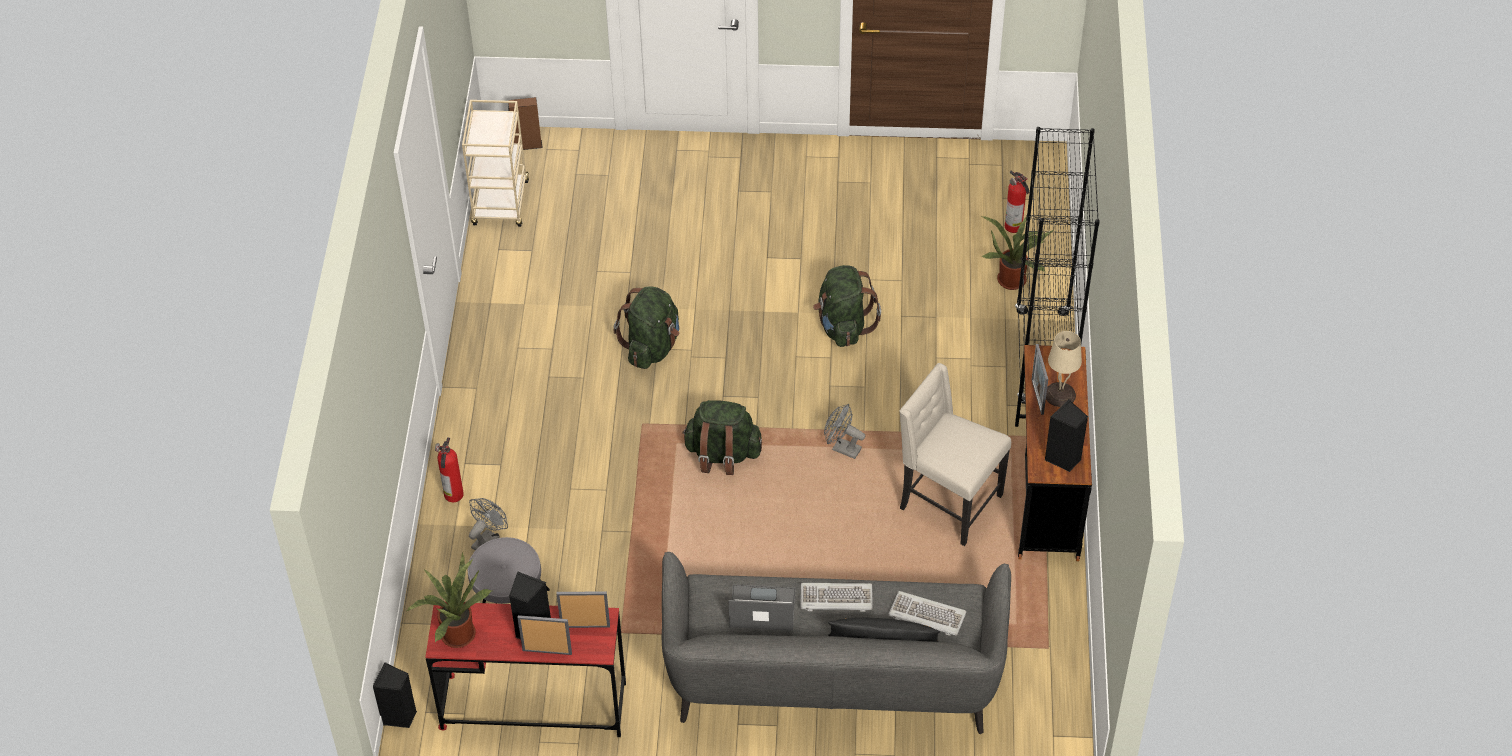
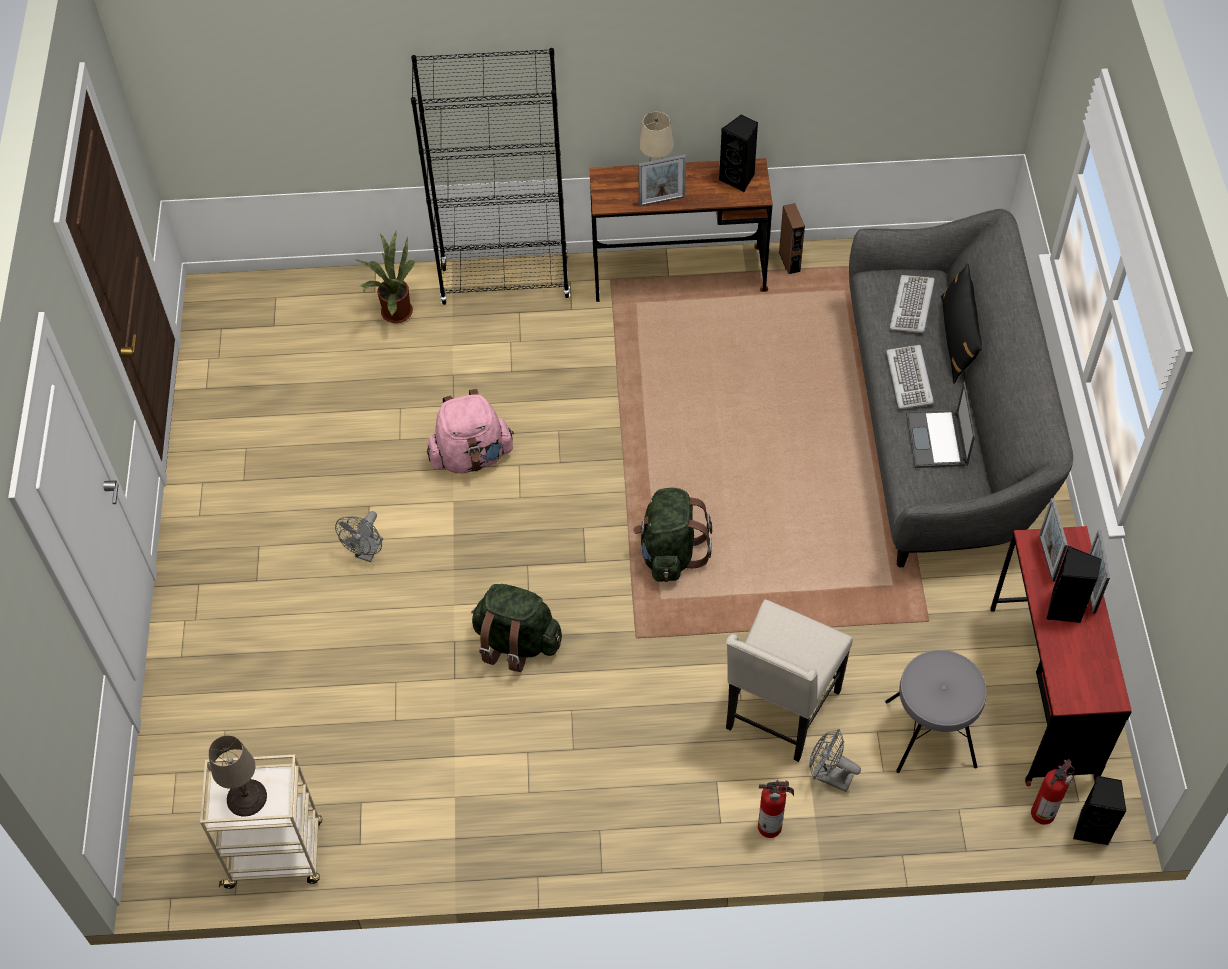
camera: 95 degrees left, 5 degrees up
potted plant [407,553,492,648] -> none
brown speaker [508,97,543,150] -> brown speaker moved to [779,203,805,274]
green backpack [813,265,881,347] -> pink backpack [427,389,514,474]
grey fan [824,404,865,459] -> grey fan moved to [335,511,383,562]
beige chair [899,363,1011,546] -> beige chair moved to [726,599,853,762]
fire extinguisher [1005,170,1029,233] -> fire extinguisher moved to [1031,759,1075,825]
none -> beige table lamp [208,735,267,817]

